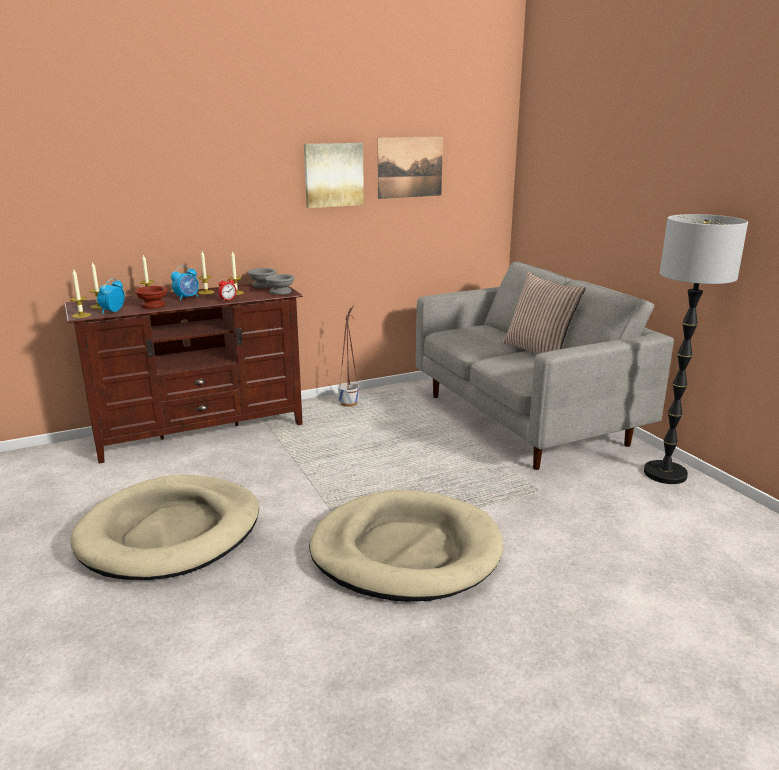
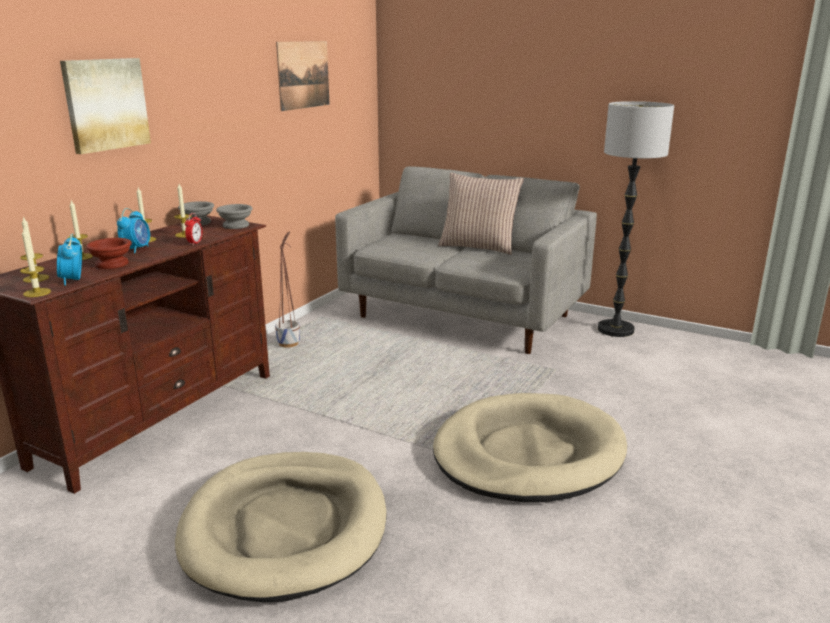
camera: 35 degrees left, 0 degrees up
picture [304,143,364,208] -> picture moved to [60,58,151,154]

